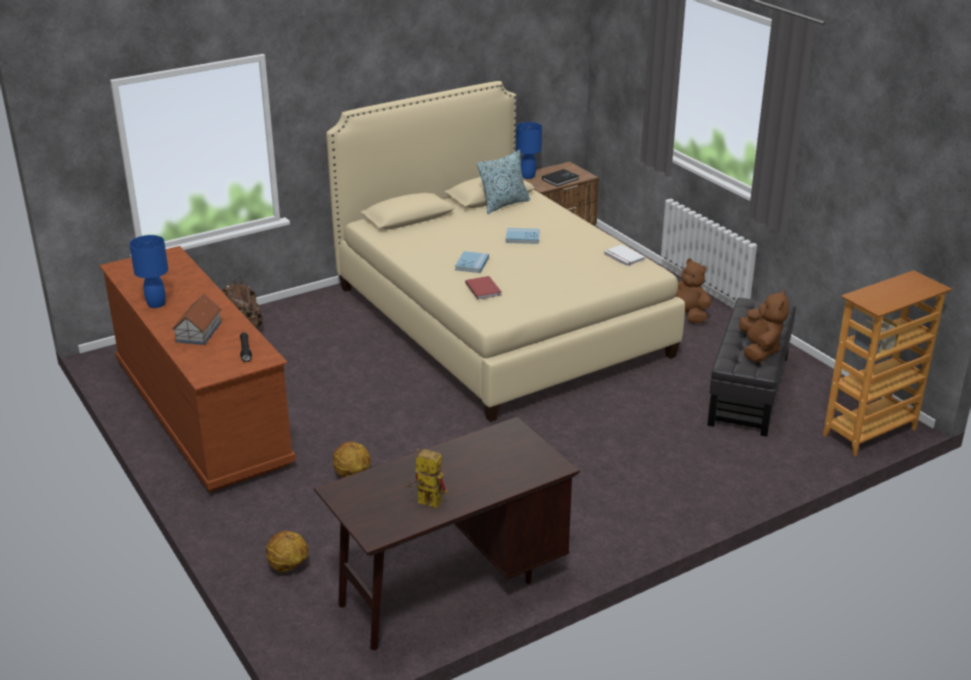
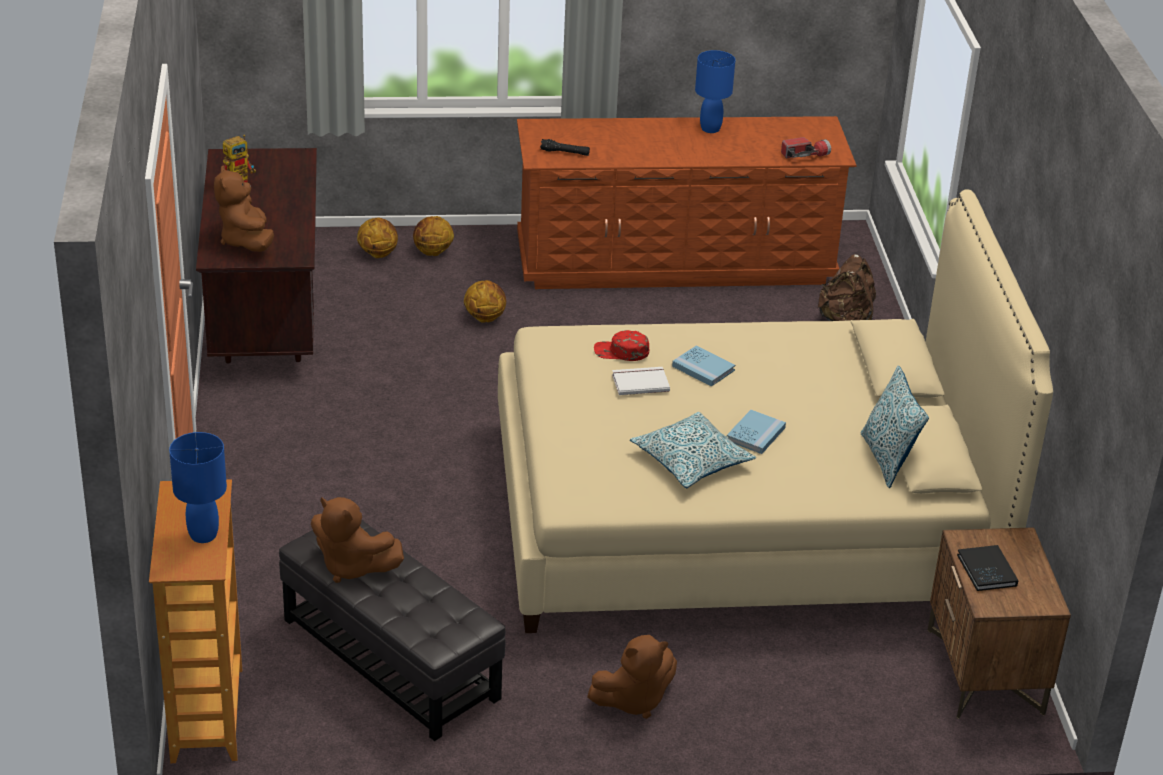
camera: 115 degrees right, 5 degrees up
toy house [172,294,222,345] -> none
red book [465,276,502,299] -> red cap [594,330,649,361]
blue table lamp [516,122,542,179] -> blue table lamp moved to [169,432,227,543]
white book [604,245,646,266] -> white book moved to [612,367,670,395]
none -> brown plush toy [214,166,274,252]
none -> basketball [413,216,454,256]
none -> pillow [630,412,756,488]
none -> flashlight [781,137,831,158]

